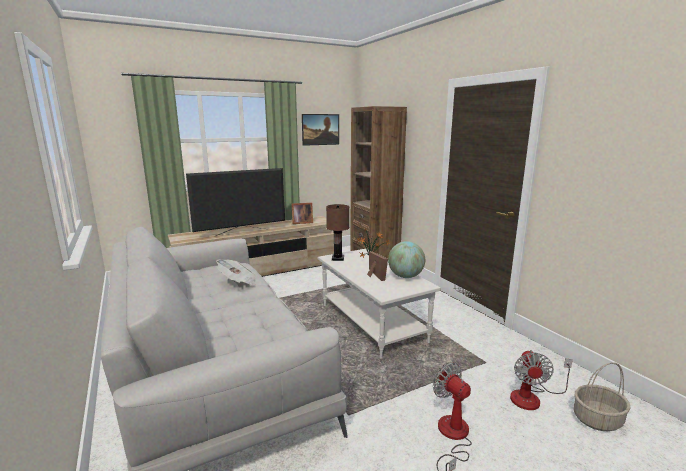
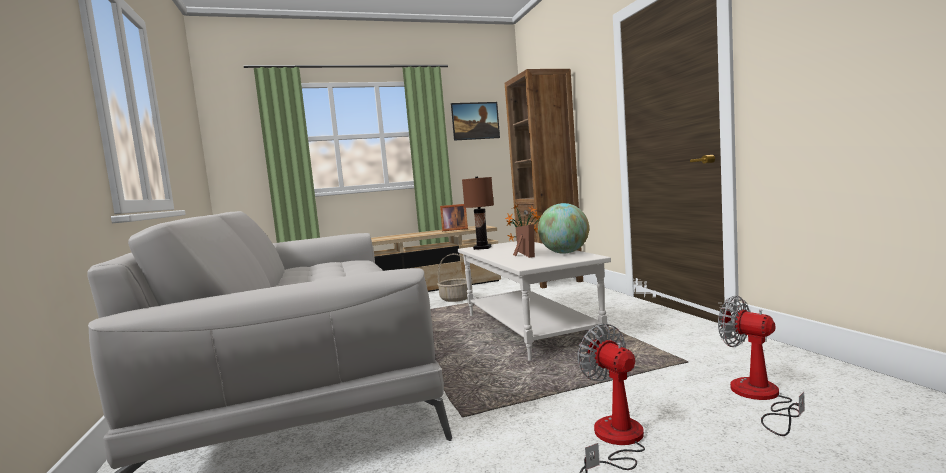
camera: 10 degrees right, 10 degrees down
television [186,168,285,236] -> none
newspaper [216,259,256,285] -> none
fan [510,350,573,410] -> fan turned 120 degrees clockwise [718,296,804,436]
basket [574,362,631,431] -> basket moved to [437,253,473,302]

